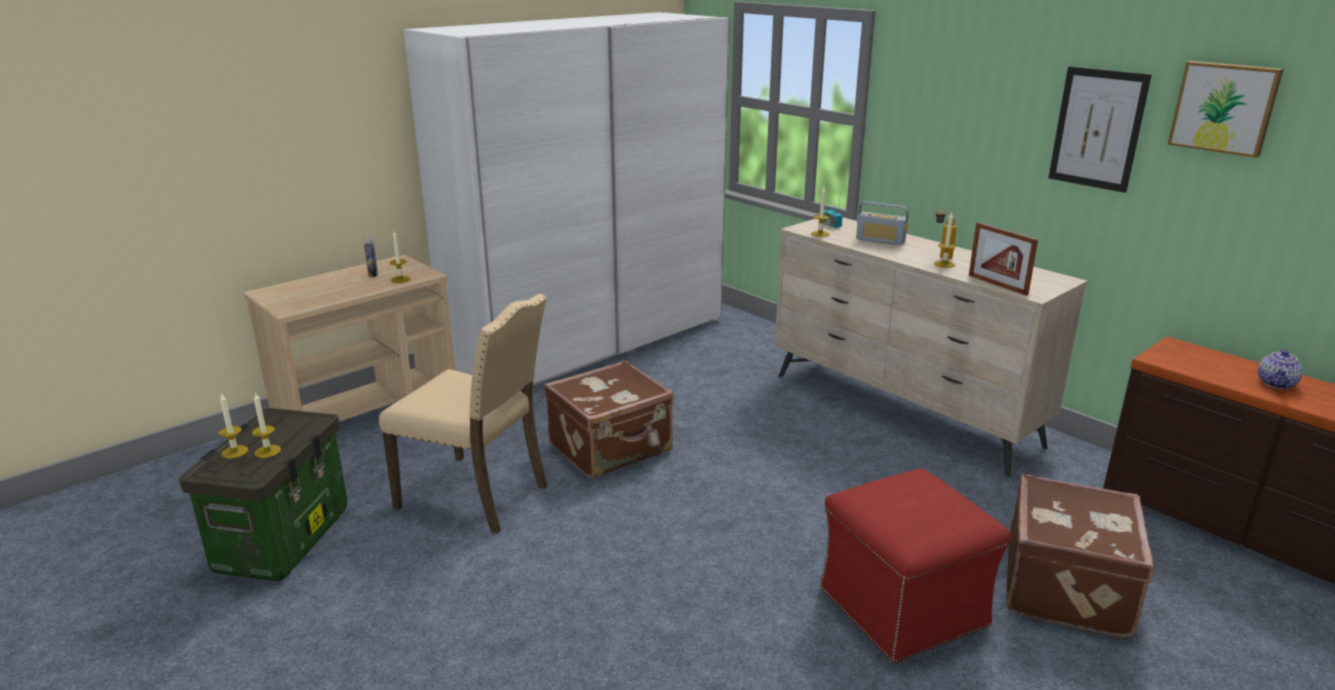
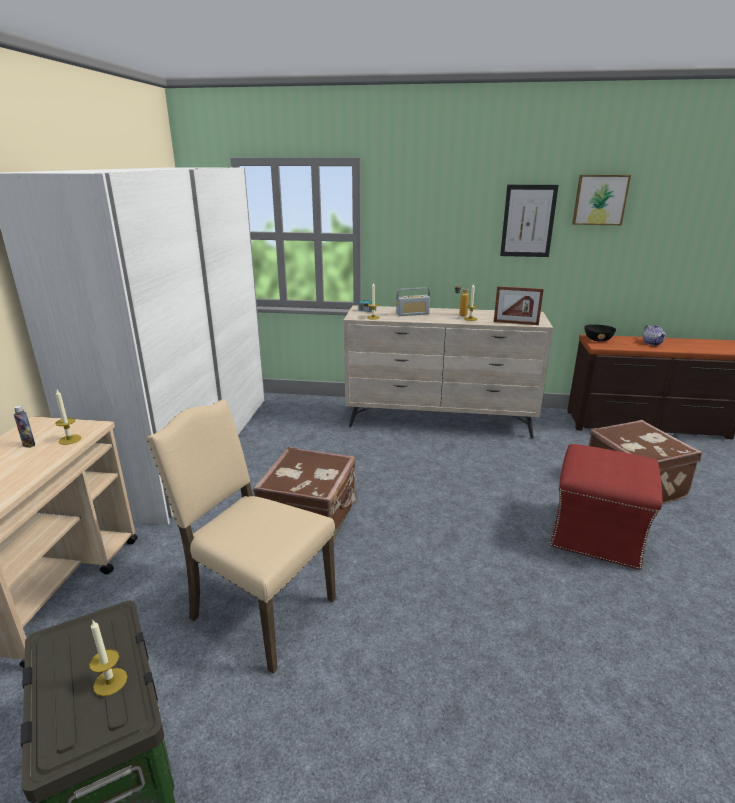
camera: 40 degrees left, 0 degrees up
candle [219,393,248,459] -> none
beige chair [379,294,547,534] -> beige chair turned 135 degrees counterclockwise [146,399,336,674]
none -> black bowl [585,325,616,341]

